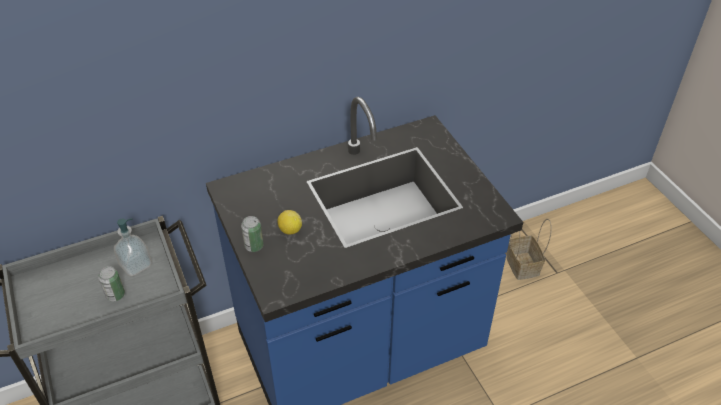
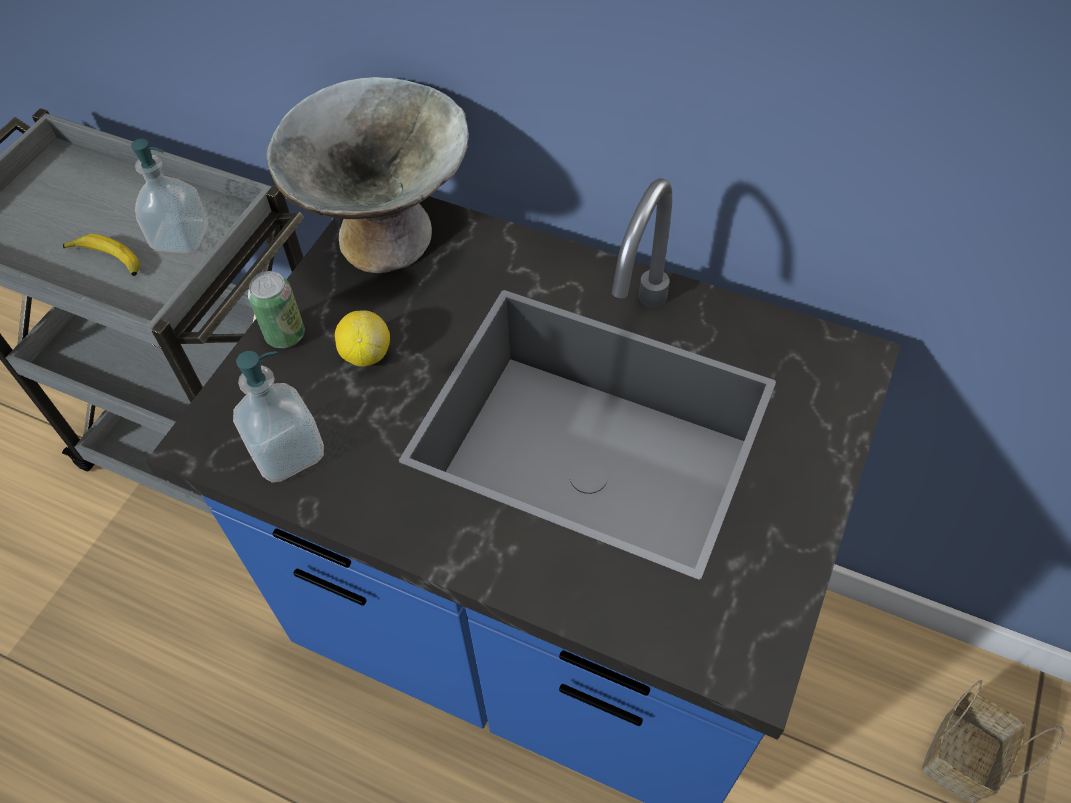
camera: 50 degrees right, 10 degrees up
can [98,266,125,302] -> banana [63,234,140,276]
none -> soap dispenser [233,351,324,483]
none -> grey bowl [267,77,469,273]

